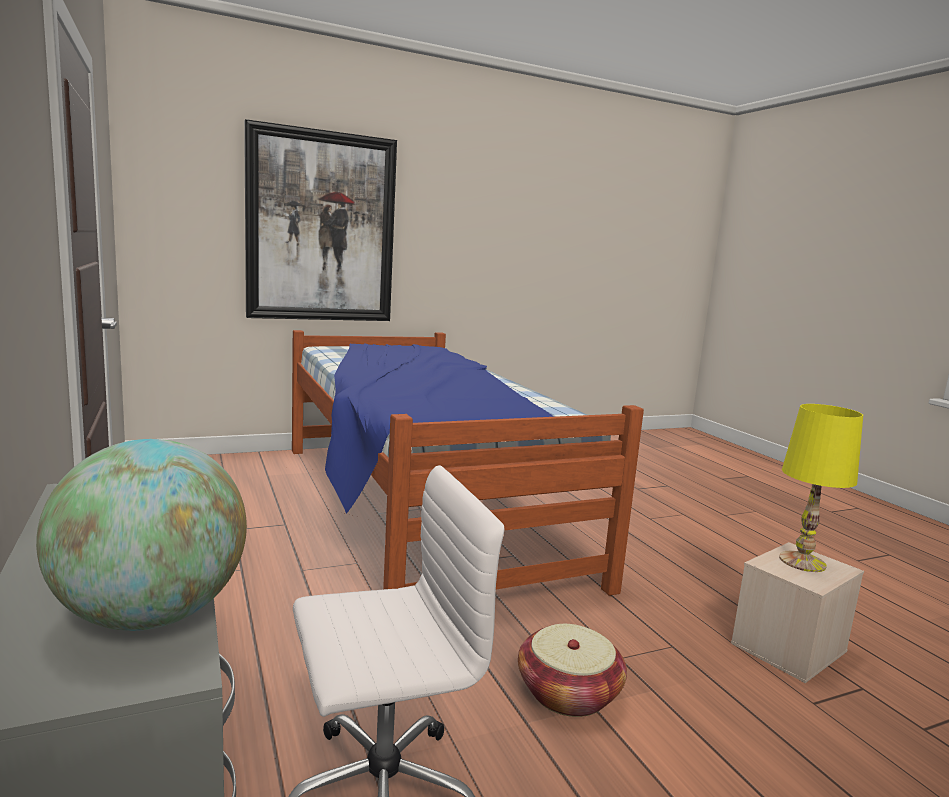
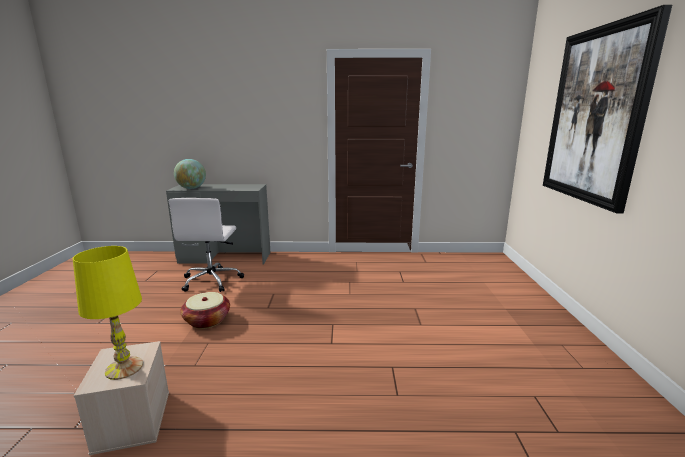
camera: 115 degrees right, 5 degrees up
bed [292,330,644,596] -> none

